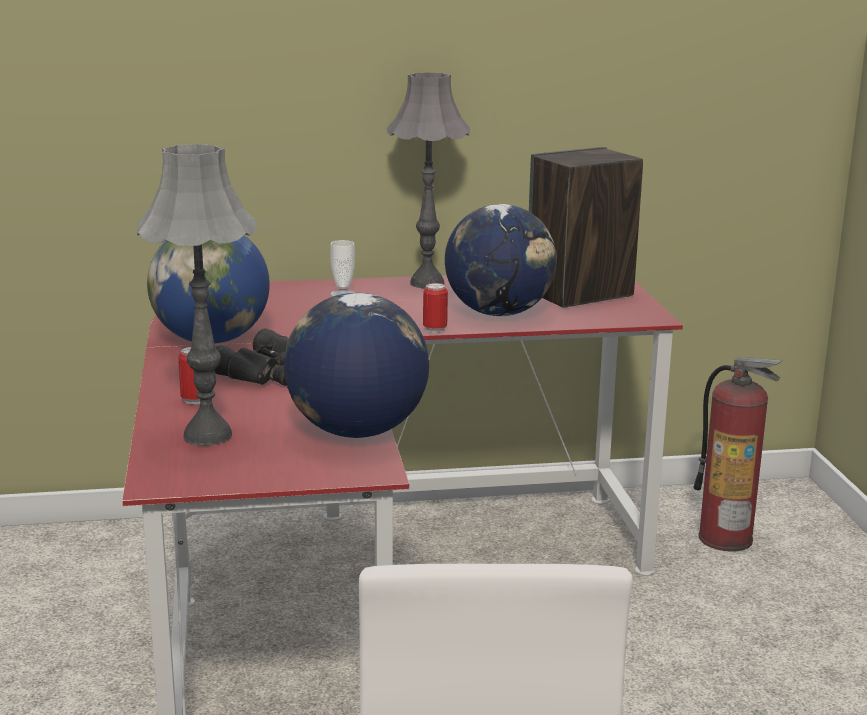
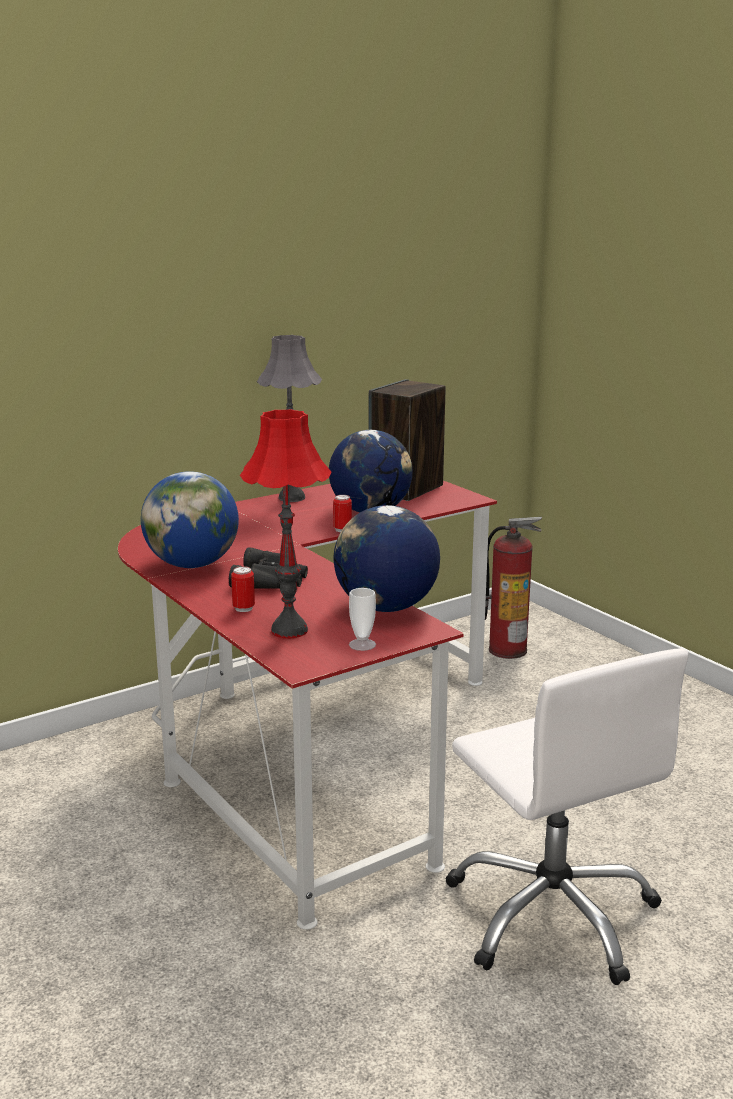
camera: 25 degrees left, 0 degrees up
grey table lamp [137,144,258,446] -> red table lamp [240,409,331,638]
cup [330,240,355,296] -> cup moved to [349,588,376,651]

